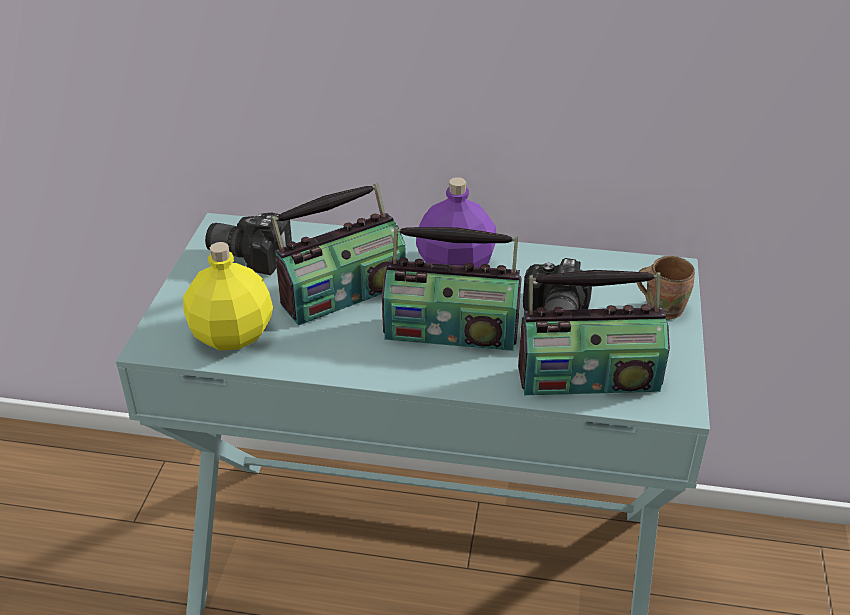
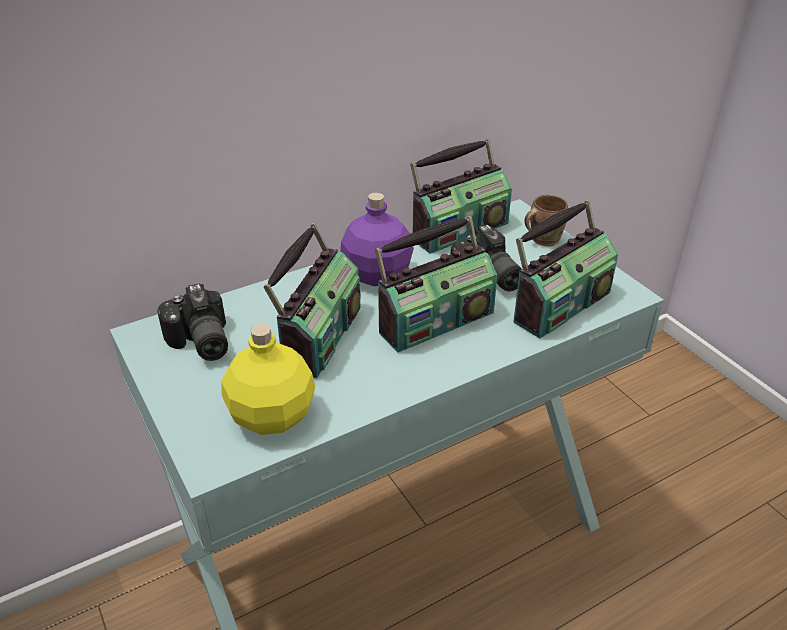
camera: 40 degrees left, 0 degrees up
camera [205,213,292,275] -> camera turned 90 degrees counterclockwise [157,283,228,361]
none -> radio [410,139,512,254]

